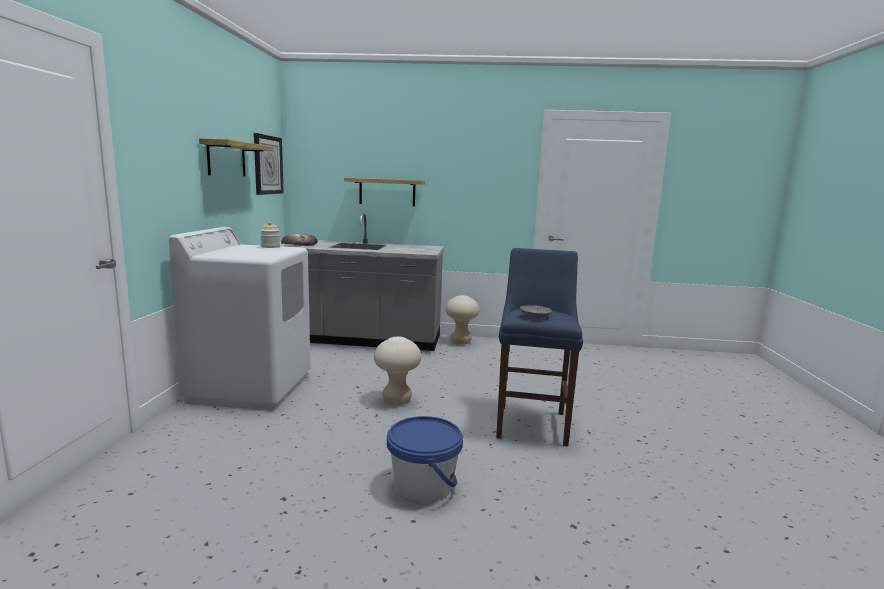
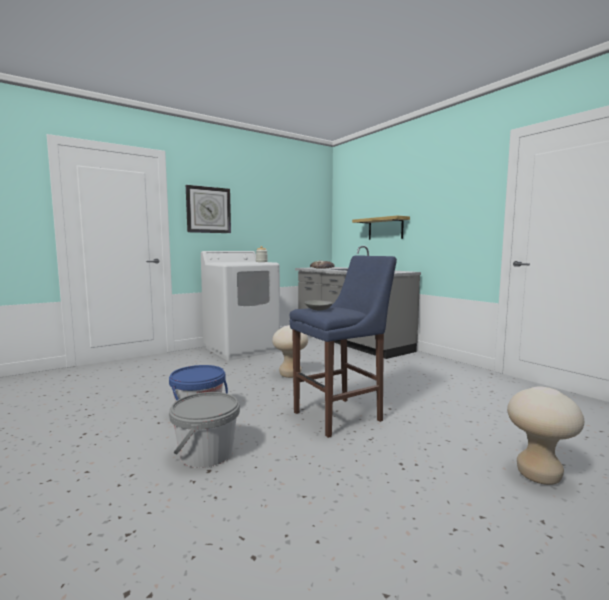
camera: 50 degrees right, 5 degrees down
shelf [199,138,273,176] -> none
wall clock [254,133,284,195] -> wall clock moved to [186,185,231,233]
beige stool [445,295,480,345] -> beige stool moved to [507,387,584,485]
none -> grey bucket [169,392,240,468]

